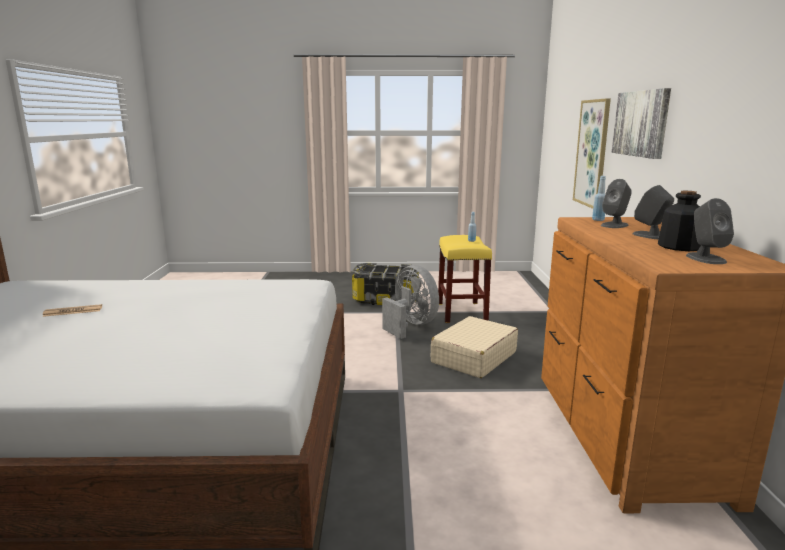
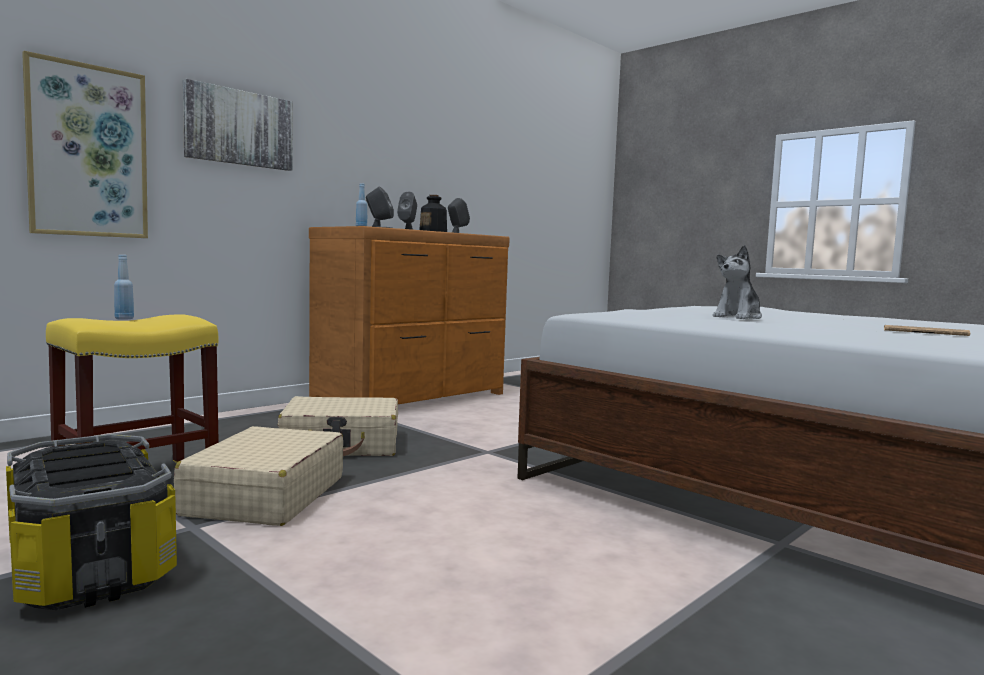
camera: 135 degrees left, 10 degrees down
grey fan [382,265,439,339] -> beige suitcase [174,426,343,526]
none -> plush toy [713,245,762,319]

